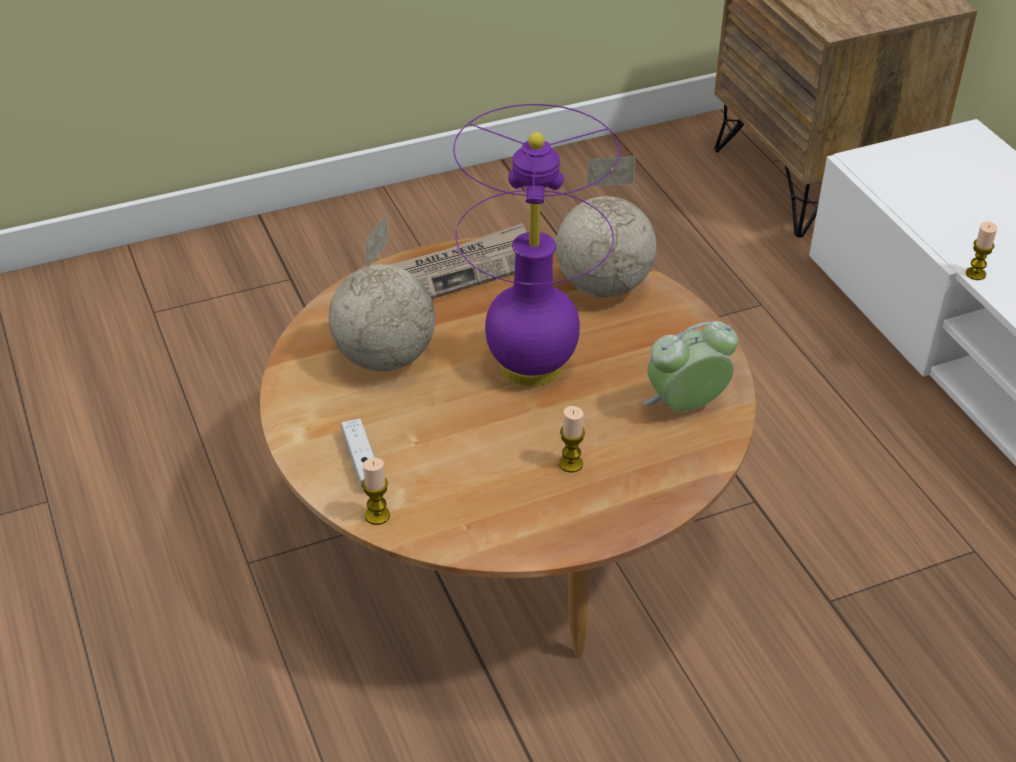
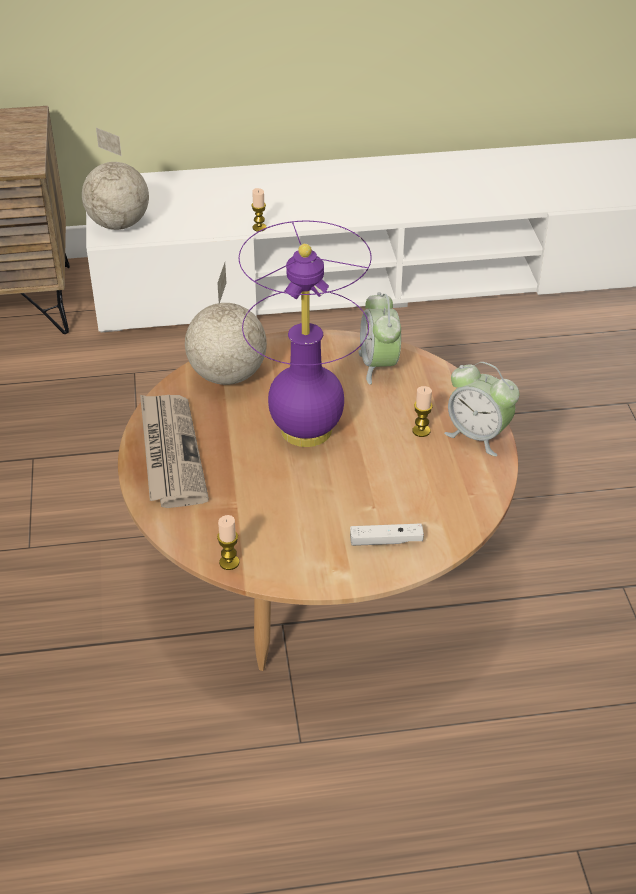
camera: 75 degrees left, 0 degrees up
globe [329,213,435,371] -> globe moved to [82,128,149,230]
candle [362,458,390,525] -> candle moved to [217,515,240,570]
none -> alarm clock [444,362,519,456]

